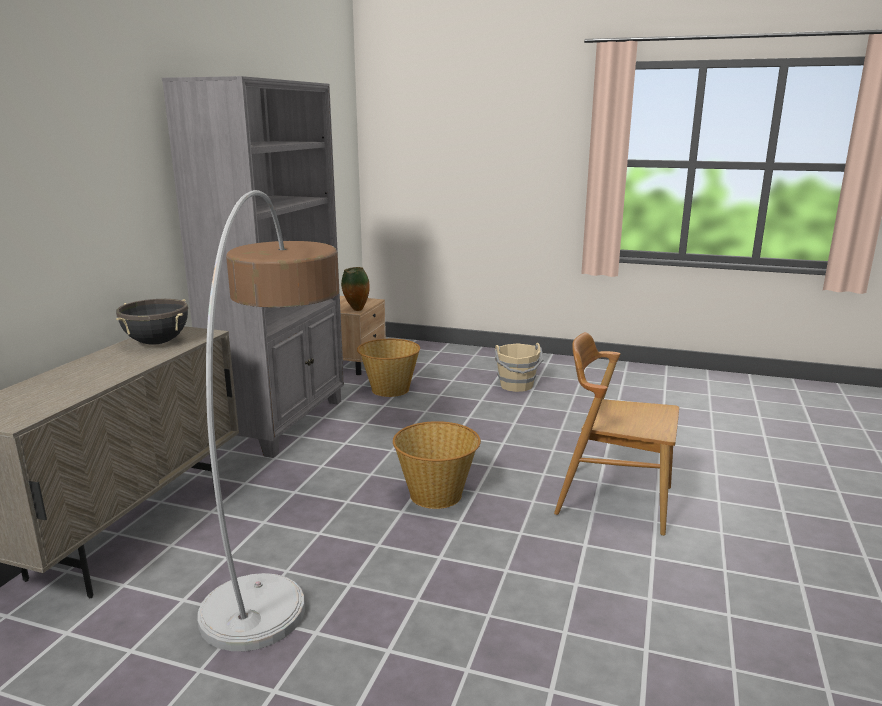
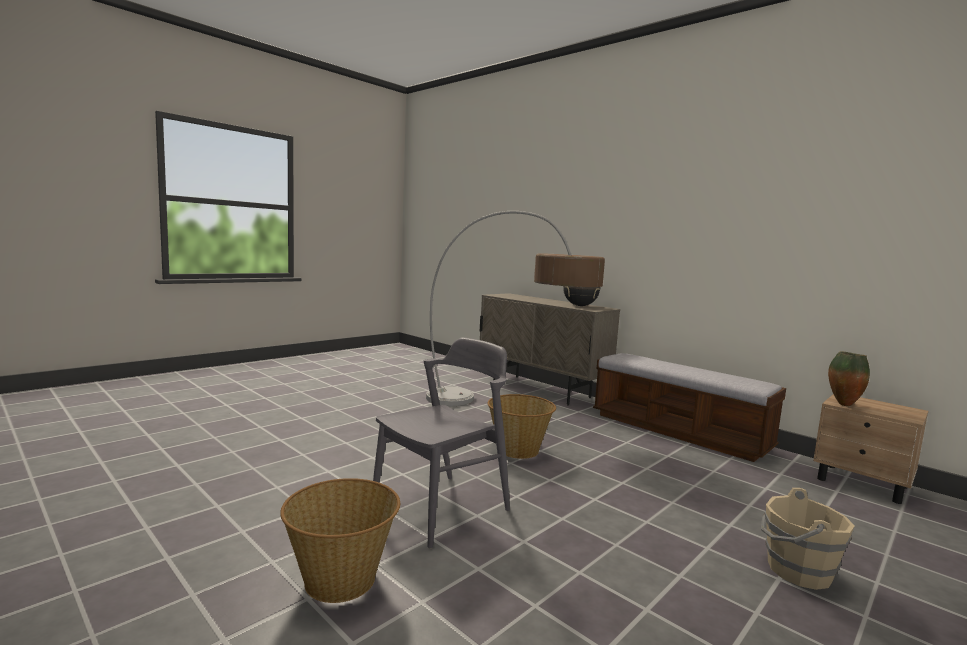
camera: 115 degrees right, 10 degrees down
grey bookcase [162,76,344,458] -> bench [593,353,786,462]
basket [357,339,420,397] -> basket moved to [280,478,400,603]
brown chair [554,332,679,536] -> grey chair [373,337,510,549]

